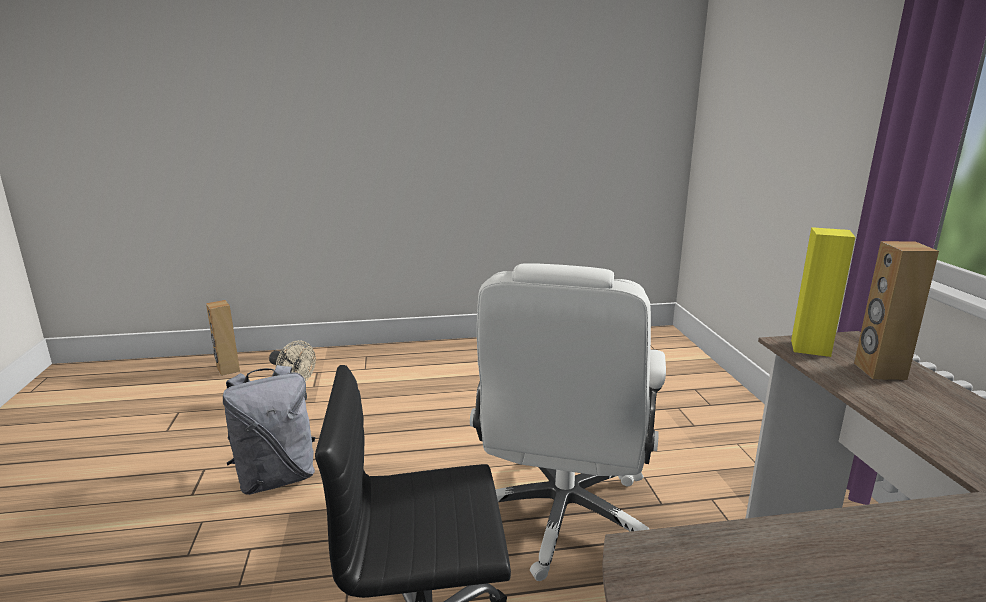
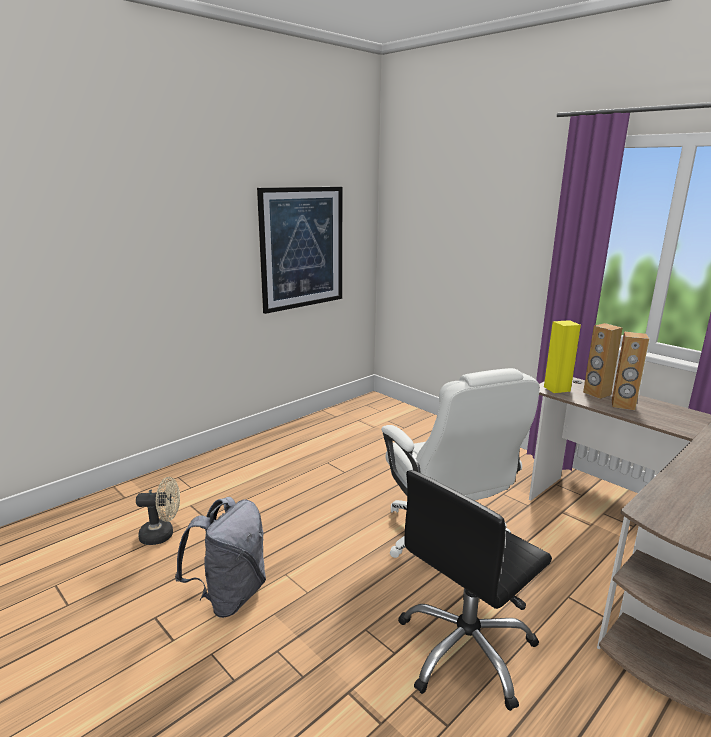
camera: 35 degrees left, 0 degrees up
brown speaker [206,300,240,376] -> brown speaker moved to [612,332,649,410]
none -> picture [257,187,342,314]

